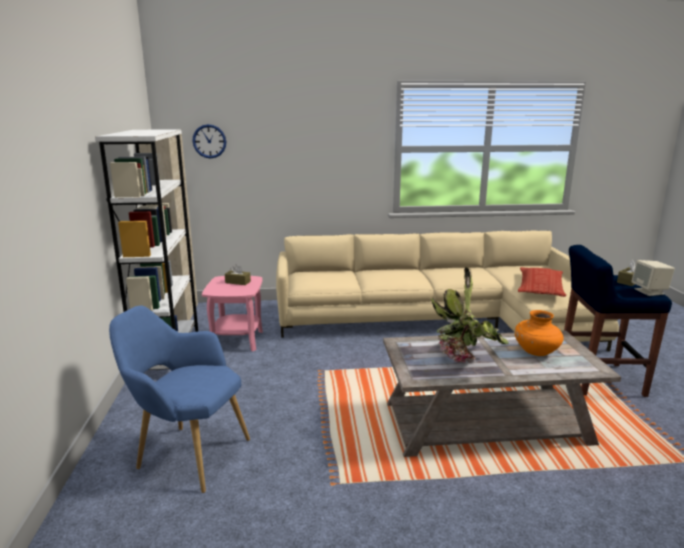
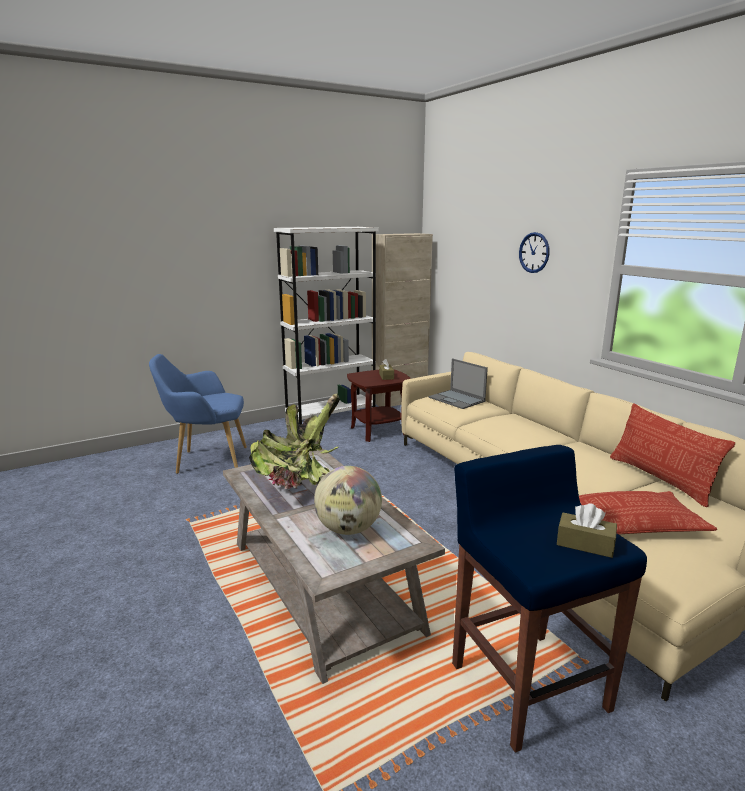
camera: 65 degrees right, 0 degrees up
blue armchair [109,306,250,493] -> blue armchair turned 90 degrees counterclockwise [149,354,247,474]
wall clock [192,124,226,158] -> wall clock moved to [519,232,550,273]
pink side table [202,276,263,352] -> brown side table [347,370,411,442]
orange vase [514,310,564,356] -> globe [314,466,382,535]
beige speaker [631,260,675,296] -> none
none -> laptop [429,358,488,409]
none -> pillow [610,403,735,507]

